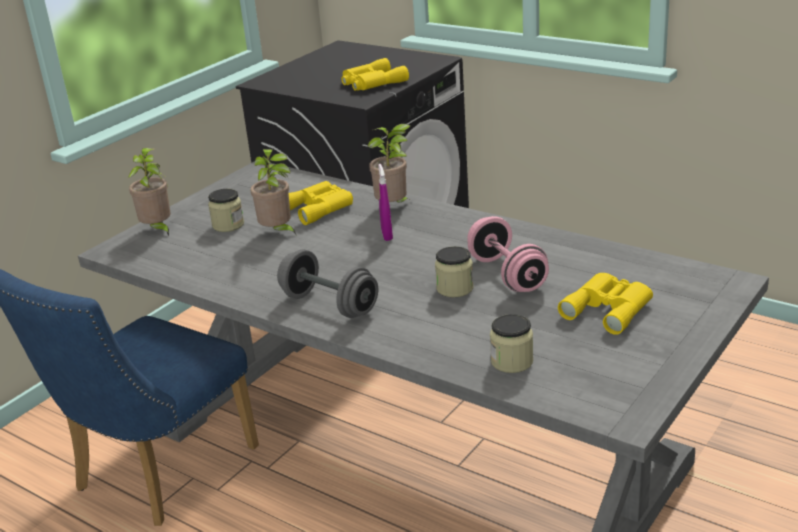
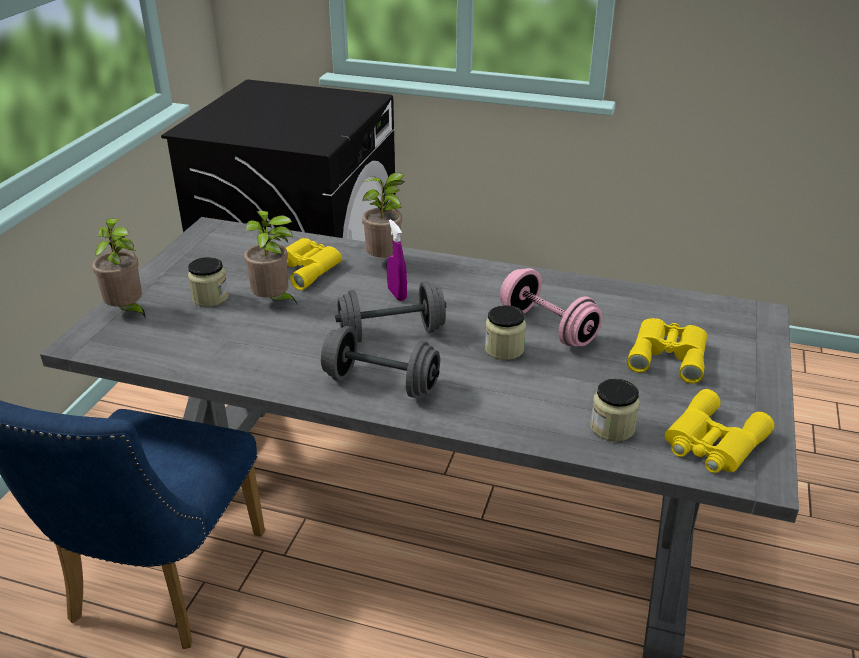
camera: 20 degrees left, 5 degrees up
yellow binoculars [341,58,409,91] -> yellow binoculars moved to [665,389,774,473]
none -> grey dumbbell [335,281,446,342]

